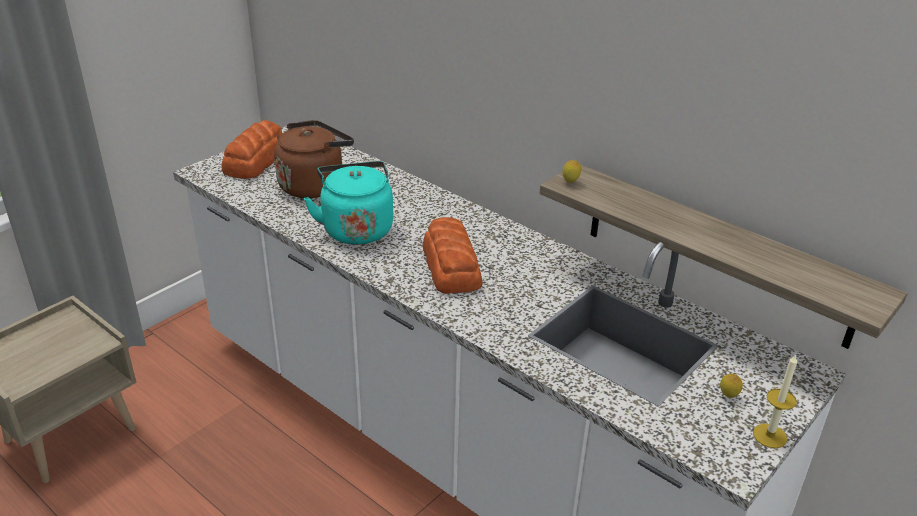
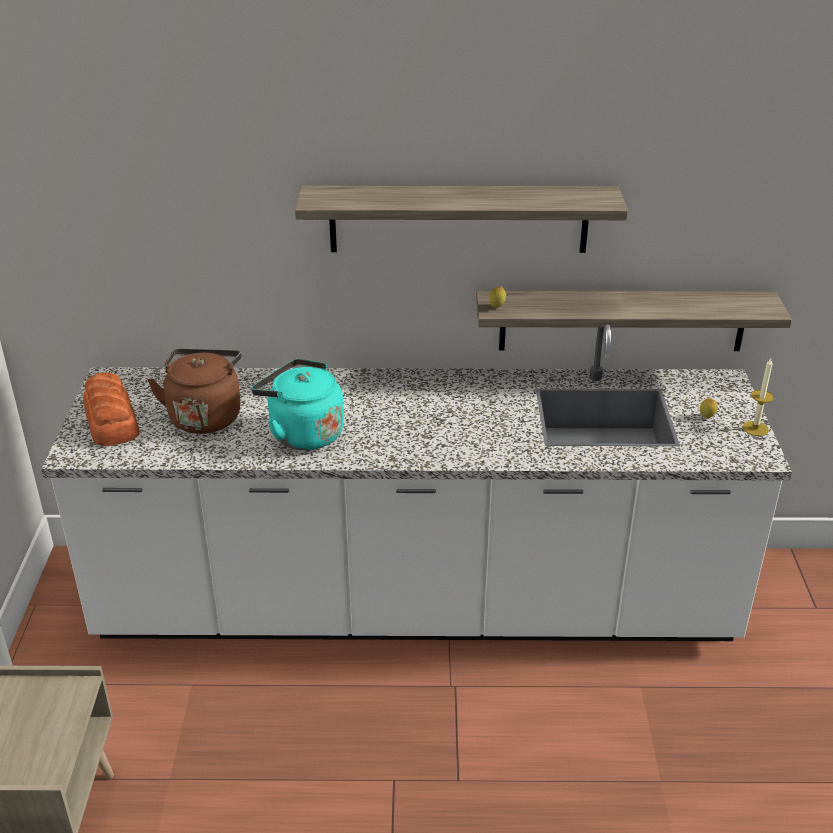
camera: 40 degrees left, 0 degrees up
bread [422,217,482,294] -> none
none -> shelf [295,185,628,253]

